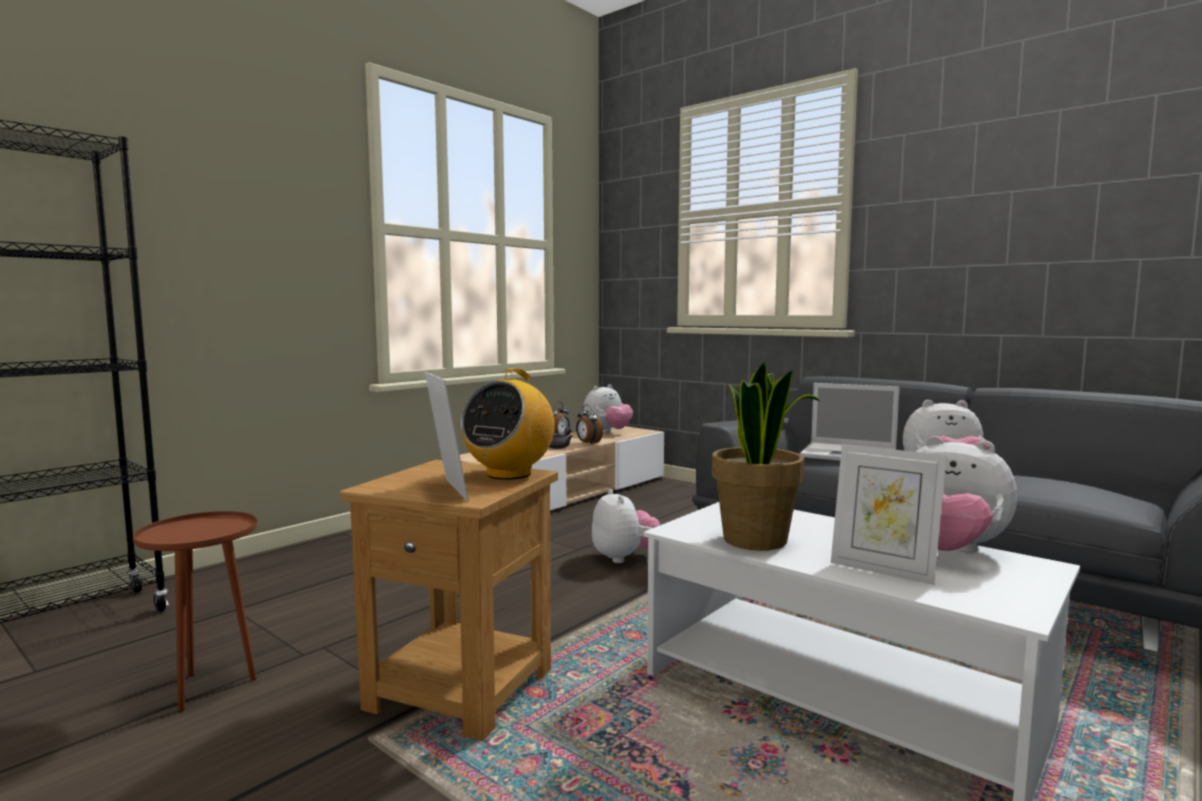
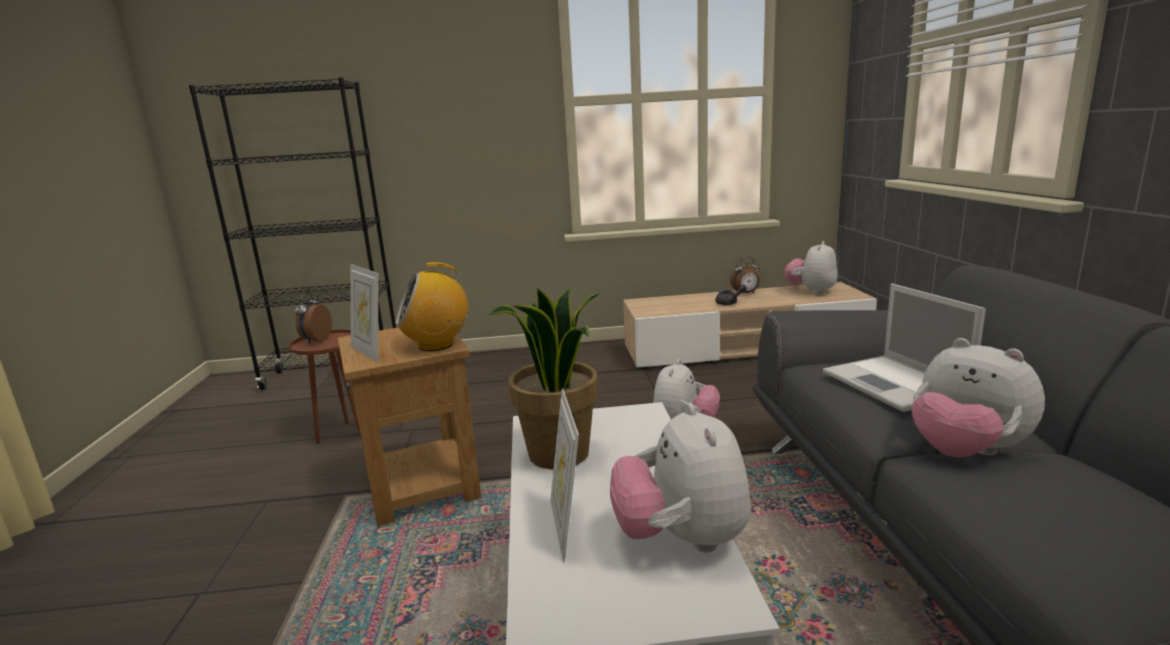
camera: 45 degrees right, 10 degrees up
picture frame [425,372,469,501] -> picture frame turned 120 degrees clockwise [350,264,378,362]
alarm clock [576,404,603,445] -> alarm clock moved to [295,292,332,344]
plush toy [583,384,633,432] -> plush toy turned 120 degrees clockwise [784,241,838,295]

